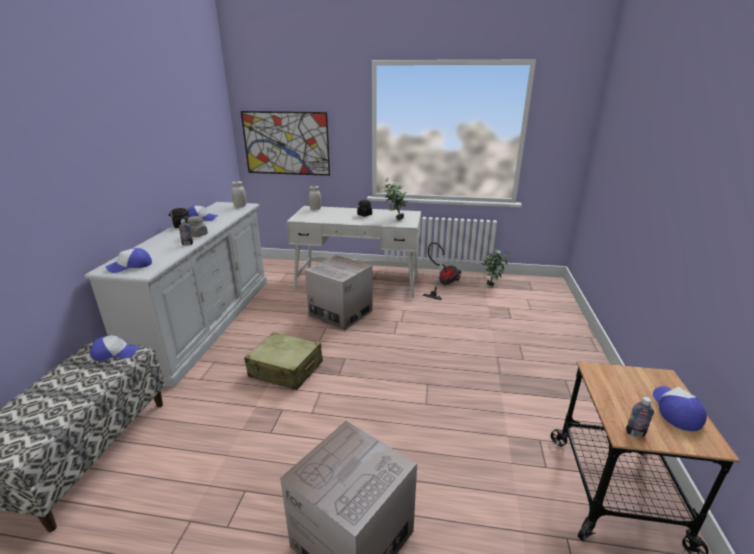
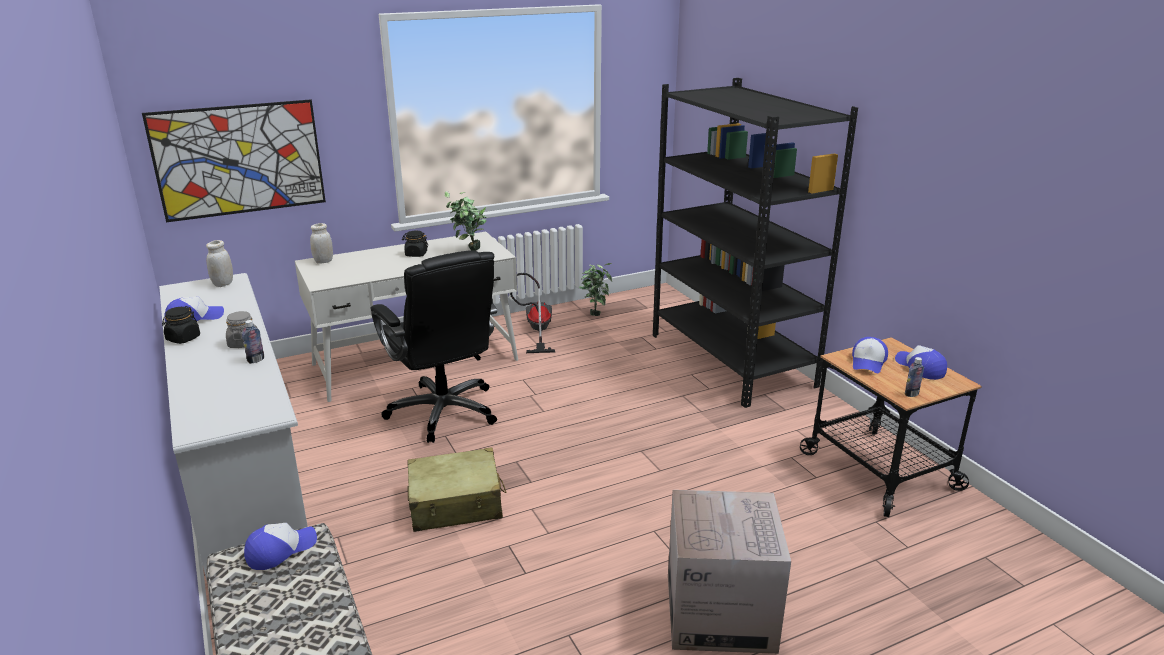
camera: 35 degrees left, 0 degrees up
cap [106,248,152,273] -> cap moved to [852,337,888,373]
cardboard box [305,255,373,331] -> black office chair [370,250,497,443]
none -> black bookcase [653,78,858,408]

